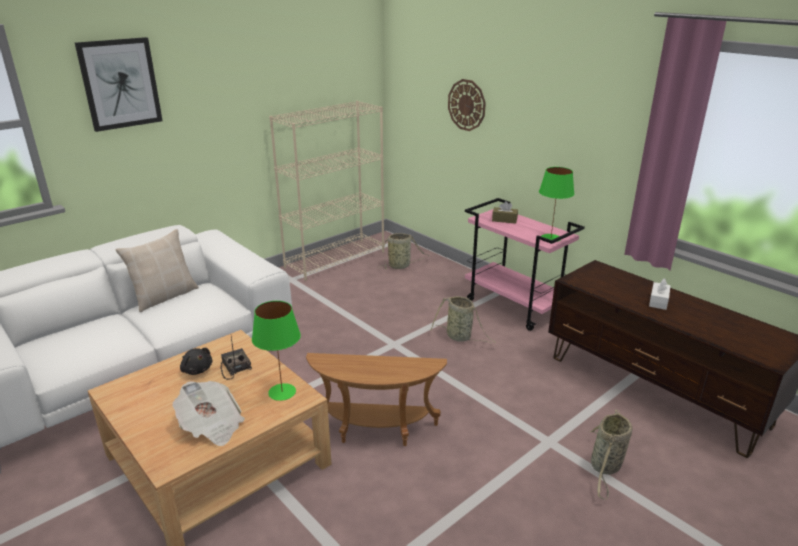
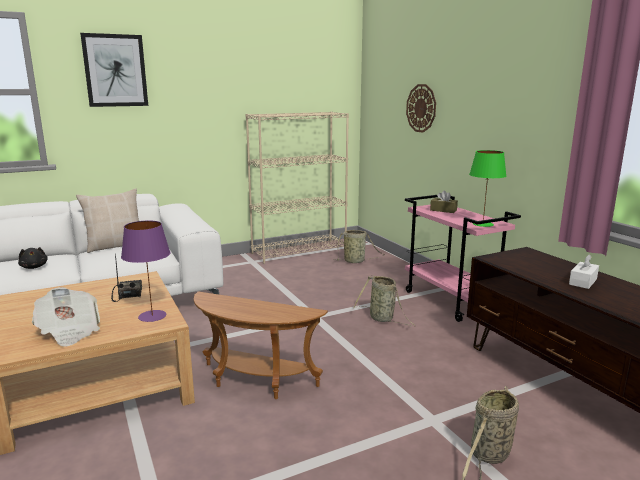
camera: 15 degrees right, 10 degrees down
black plush toy [180,348,212,375] -> black plush toy moved to [18,247,48,269]
green table lamp [252,301,301,401] -> purple table lamp [121,220,171,322]

